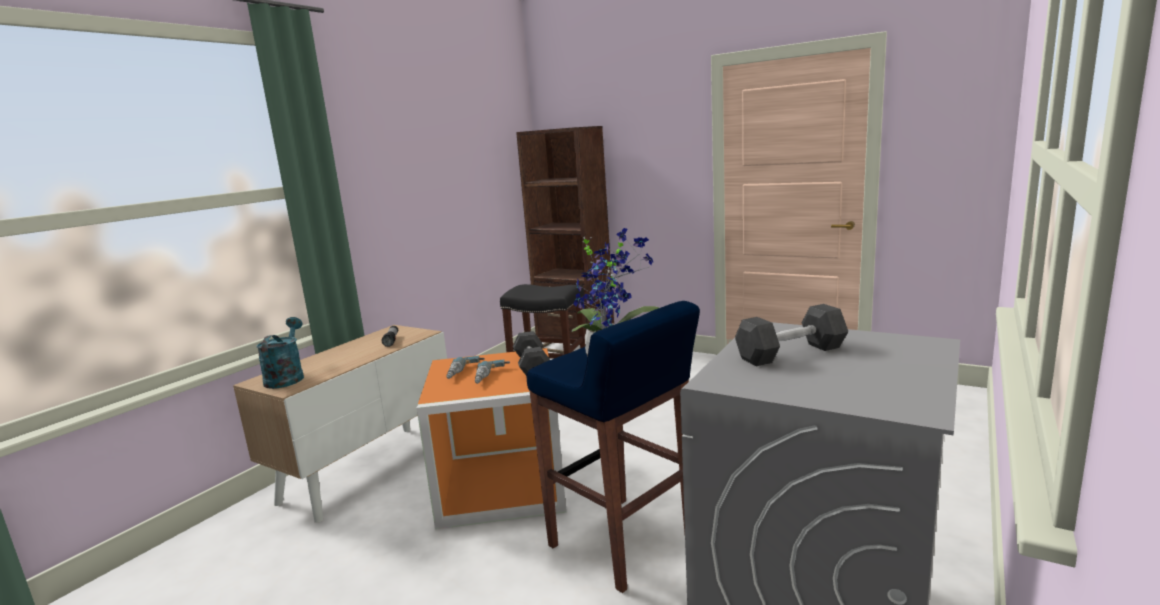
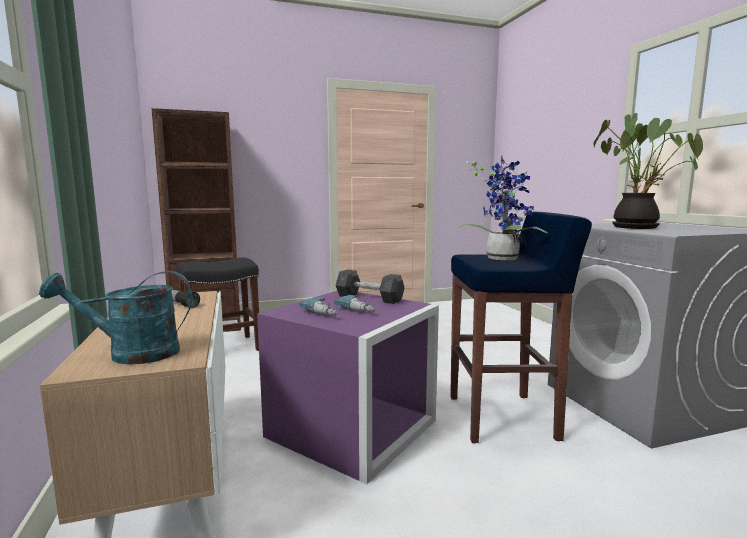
camera: 50 degrees left, 5 degrees down
turquoise watering can [256,317,304,389] -> turquoise watering can turned 45 degrees counterclockwise [39,271,193,364]
orange storage box [417,348,566,529] -> purple storage box [257,291,439,484]
grey dumbbell [735,304,849,366] -> potted plant [593,113,703,229]

